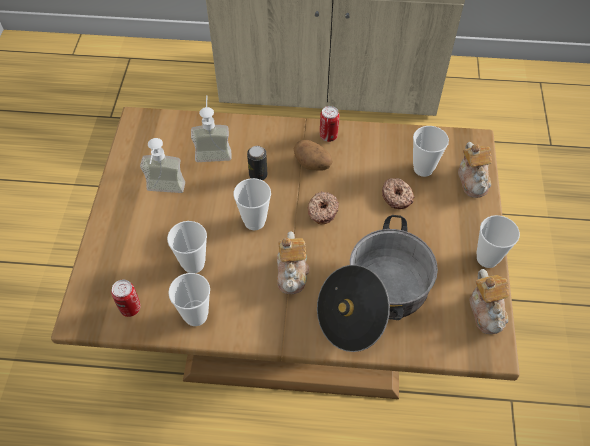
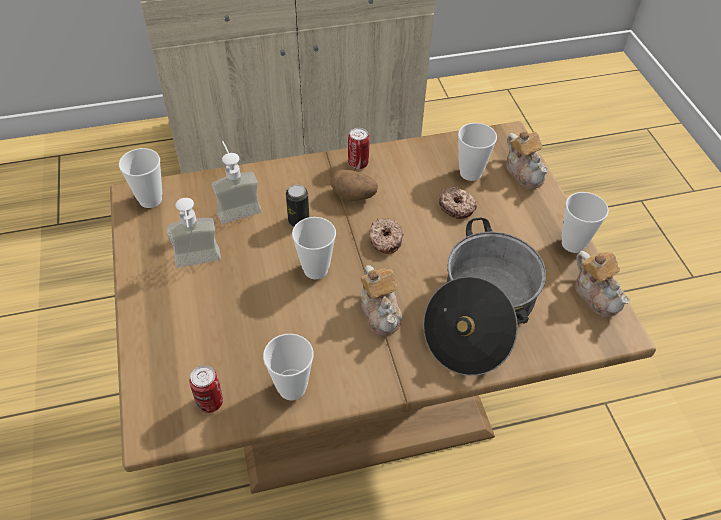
camera: 20 degrees left, 5 degrees down
cup [167,221,207,273] -> cup moved to [119,148,162,208]

